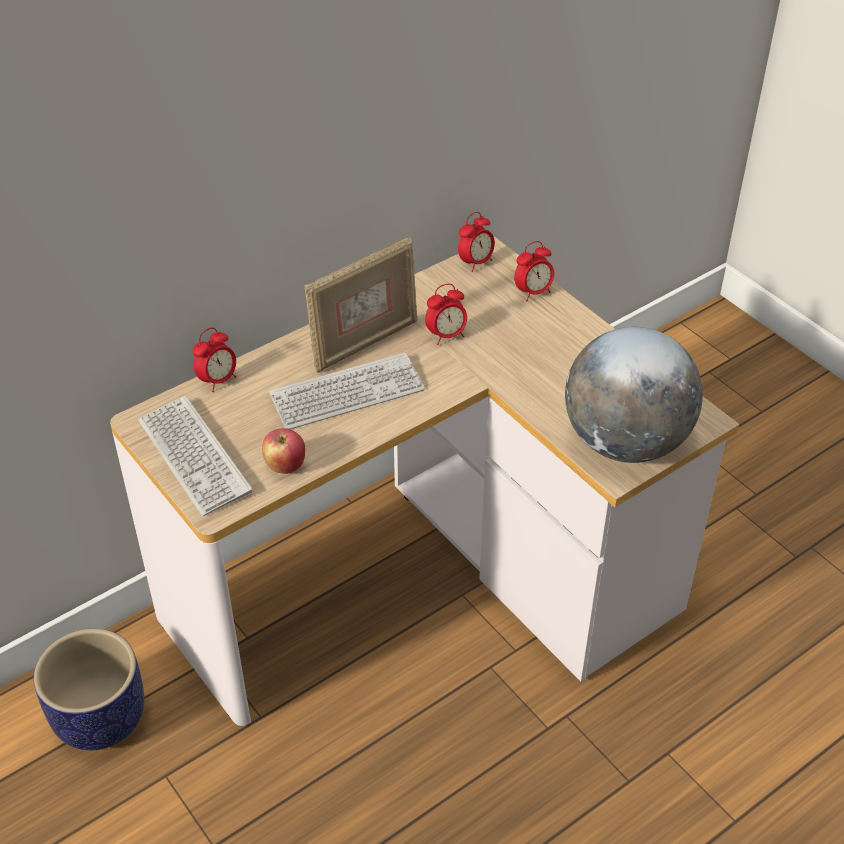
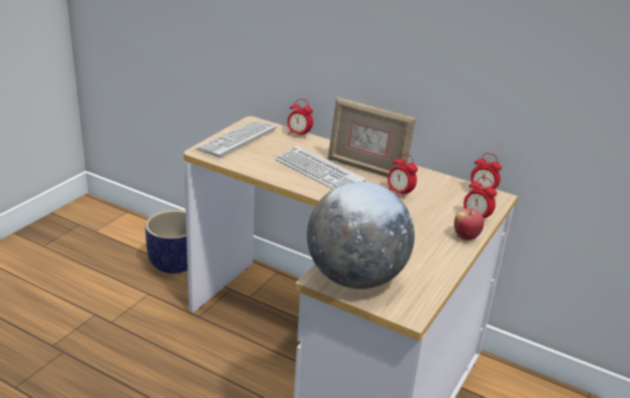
camera: 65 degrees right, 15 degrees down
apple [262,428,305,474] -> apple moved to [454,208,484,240]

